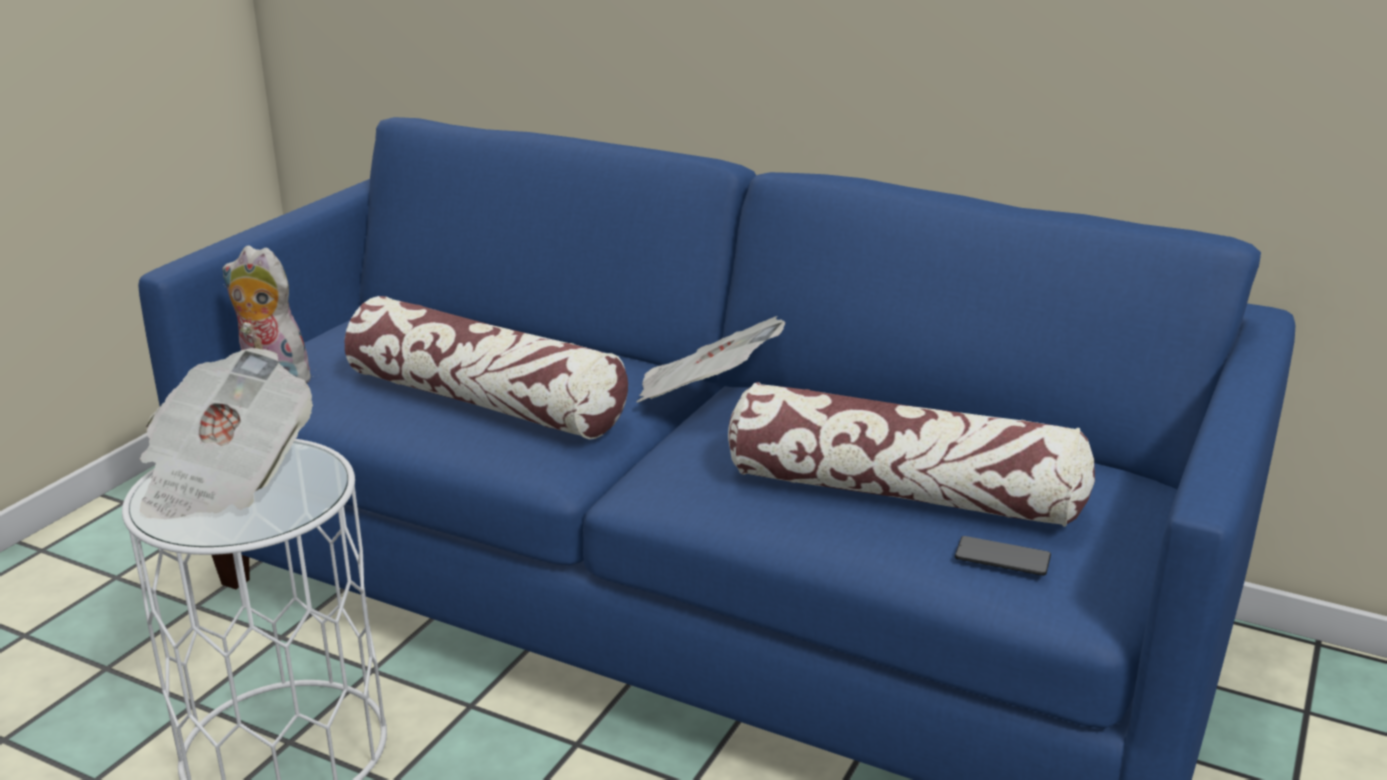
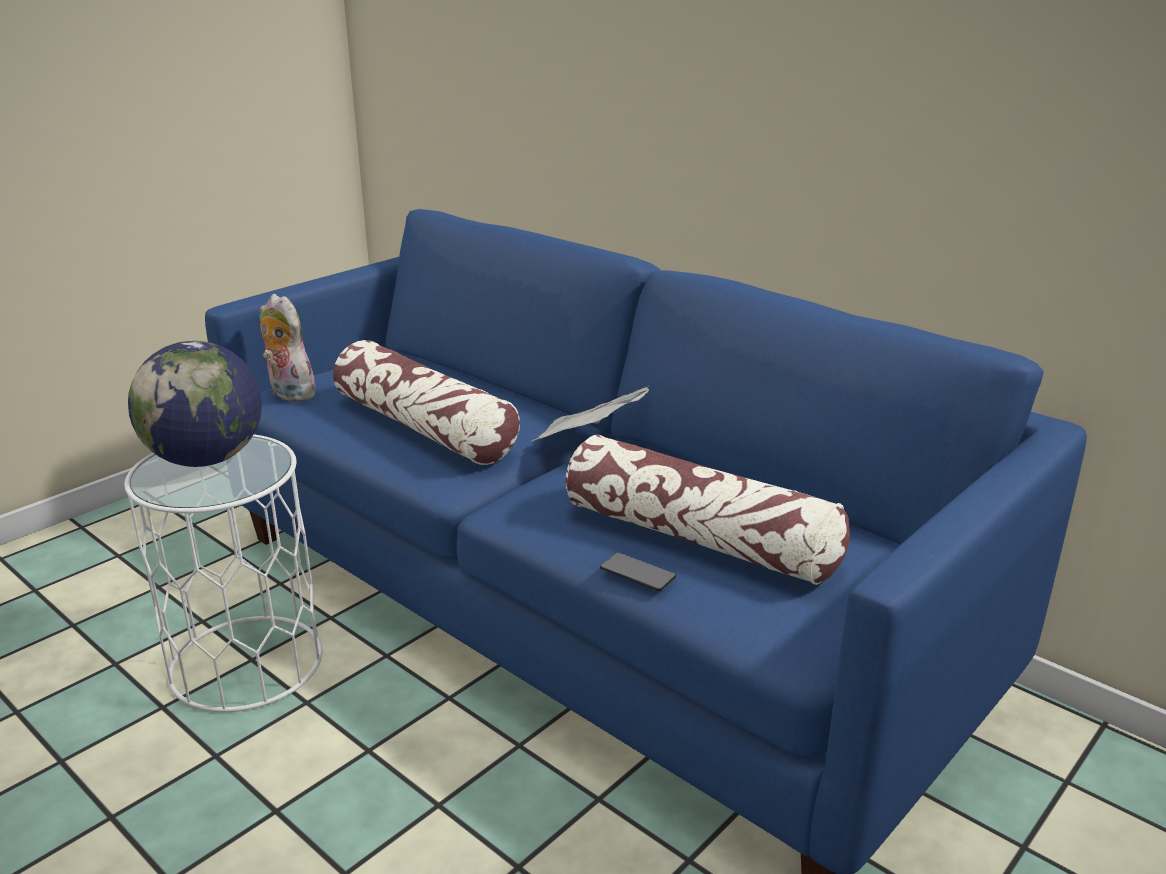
camera: 15 degrees right, 0 degrees up
newspaper [139,348,313,519] -> globe [128,341,262,467]
phone [955,536,1051,576] -> phone moved to [600,552,676,591]

